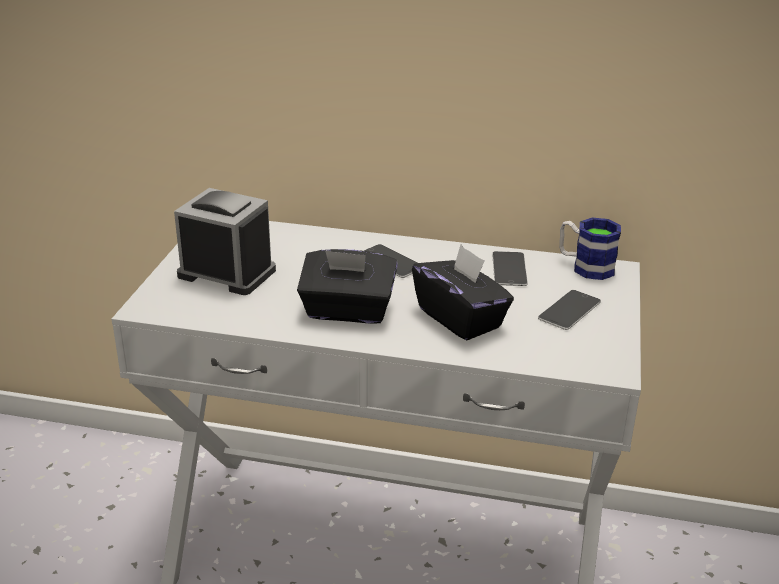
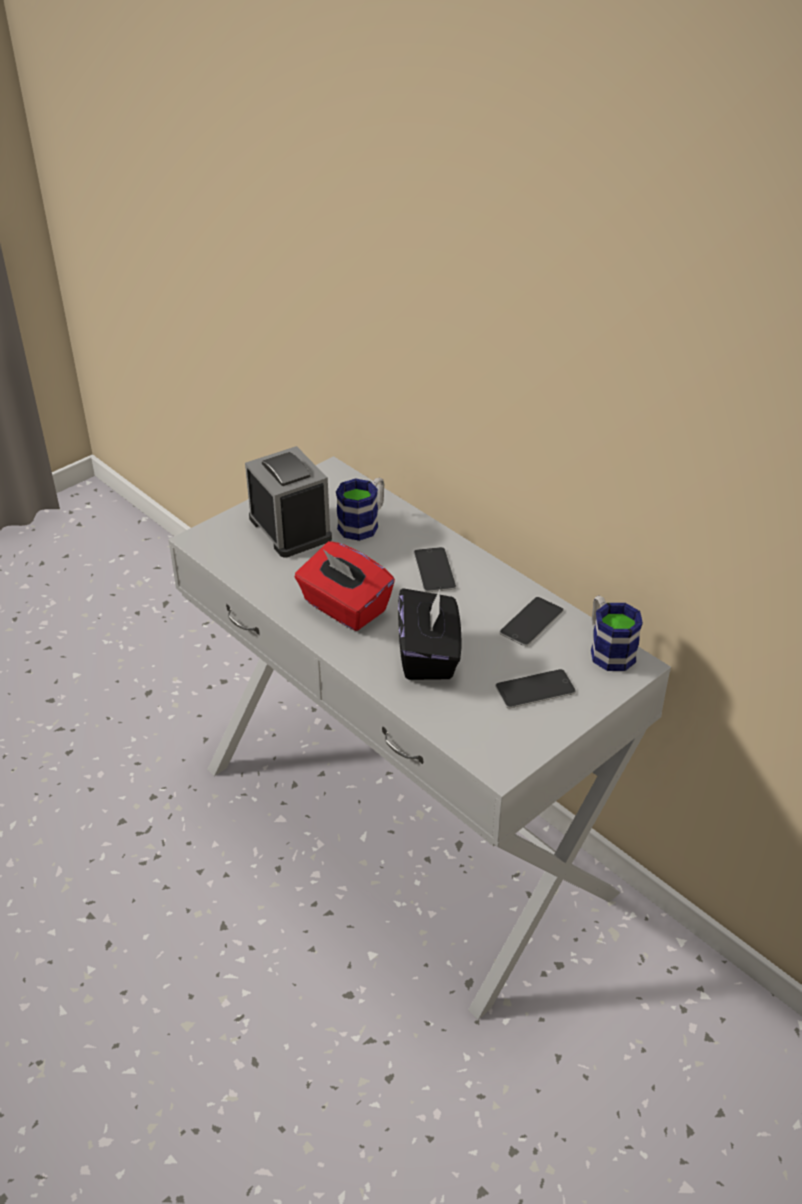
camera: 35 degrees right, 10 degrees up
black tissue box [297,249,398,323] -> red tissue box [295,541,395,631]
none -> mug [336,478,384,541]

